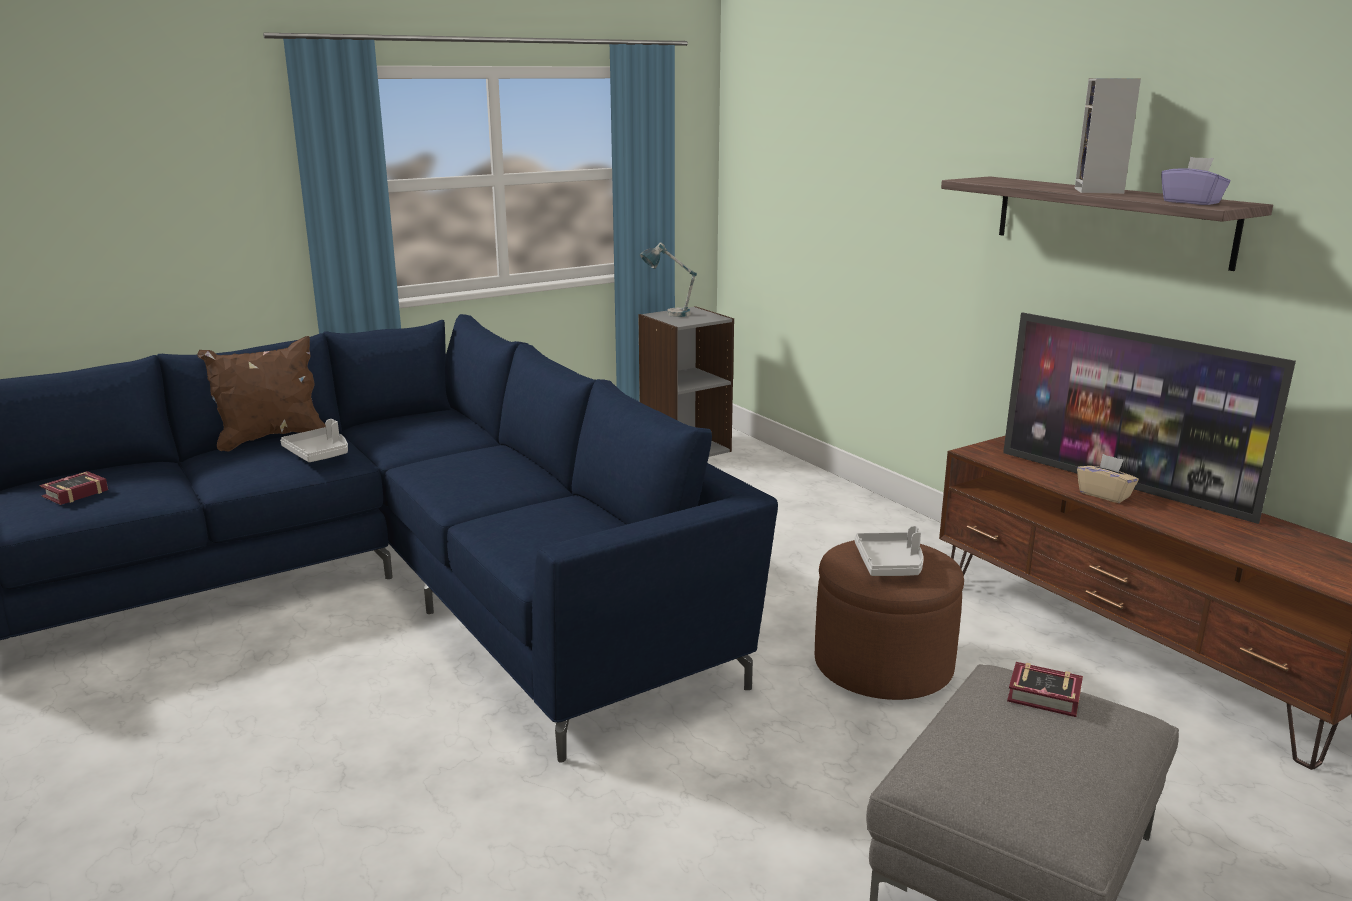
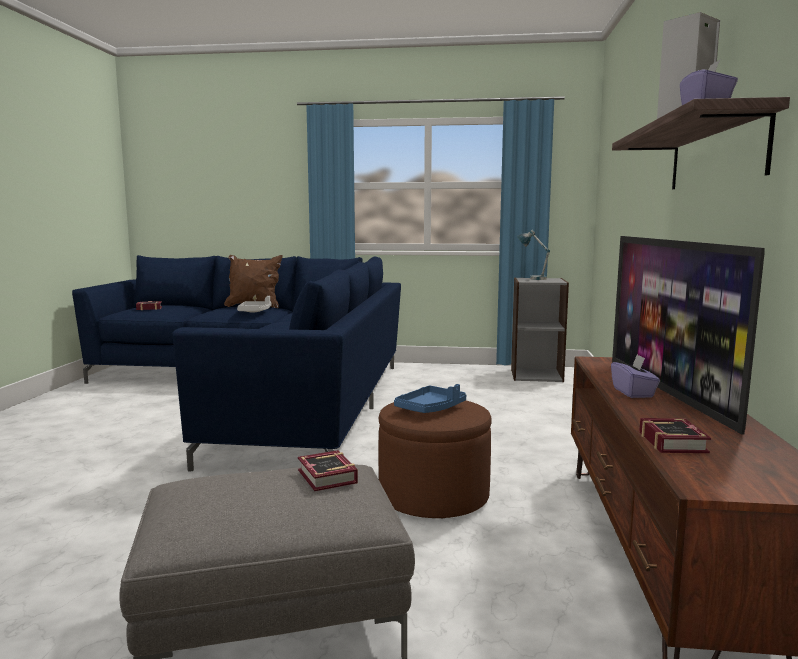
camera: 40 degrees right, 10 degrees down
grey tray [855,526,924,576] -> blue tray [394,384,466,413]
beige tissue box [1077,454,1139,503] -> purple tissue box [611,354,660,398]
none -> book [639,418,711,453]

